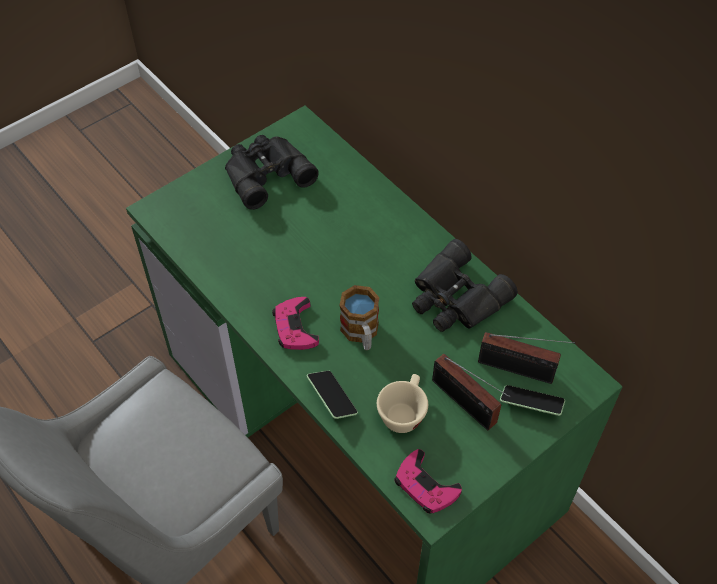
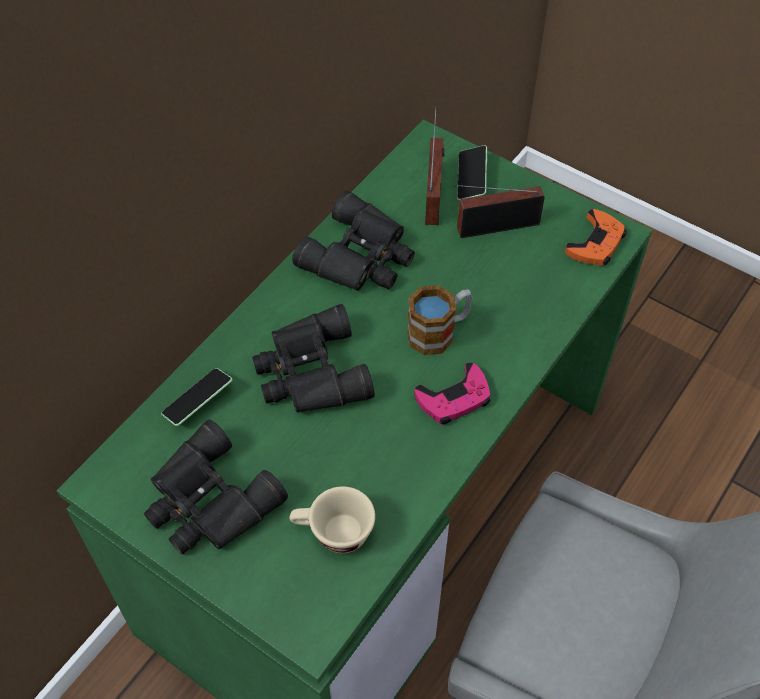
camera: 105 degrees left, 0 degrees up
phone [307,370,358,419] -> phone moved to [161,368,233,426]
beige cup [377,374,428,433] -> beige cup moved to [290,486,375,553]
pink game controller [394,449,462,514] -> orange game controller [565,209,626,266]
radio [432,354,511,430] -> radio turned 135 degrees counterclockwise [454,185,545,238]
none -> black binoculars [252,304,375,412]

